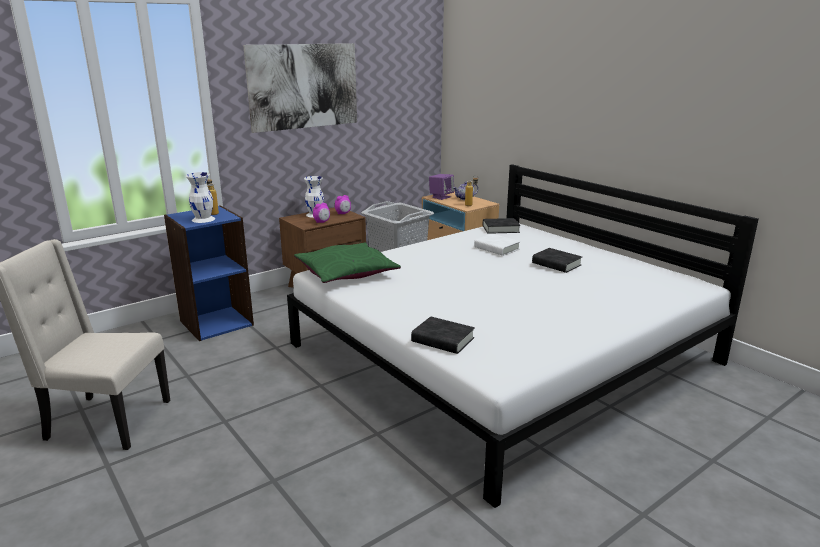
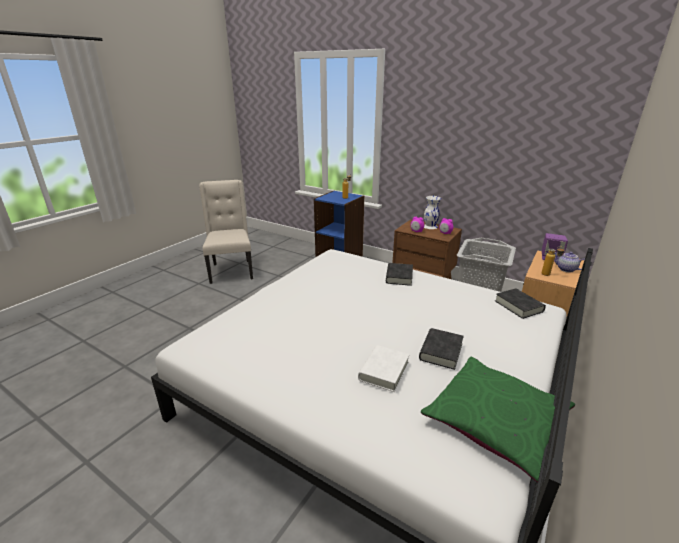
camera: 70 degrees right, 5 degrees up
white vase [186,172,215,223] -> none
picture [243,43,357,133] -> none
green pillow [294,243,401,283] -> green pillow moved to [421,357,575,482]
black book [411,316,475,354] -> black book moved to [386,263,413,286]
white book [474,234,520,256] -> white book moved to [358,345,410,392]

